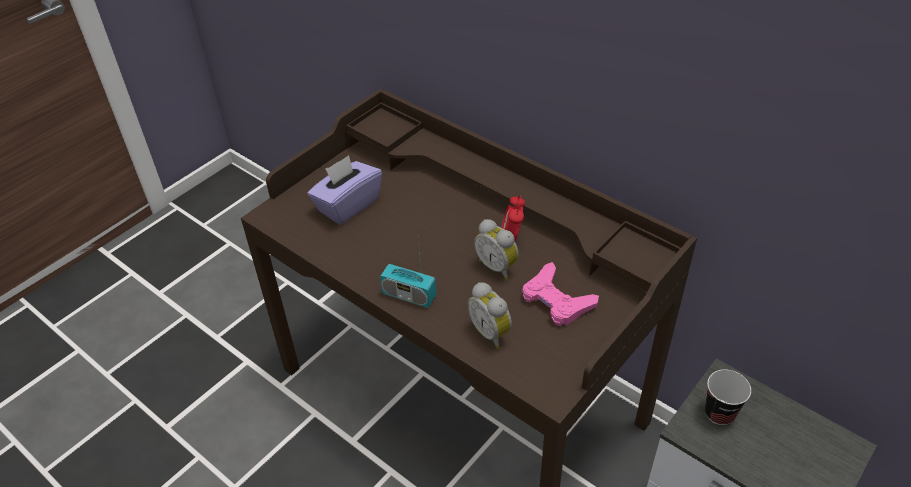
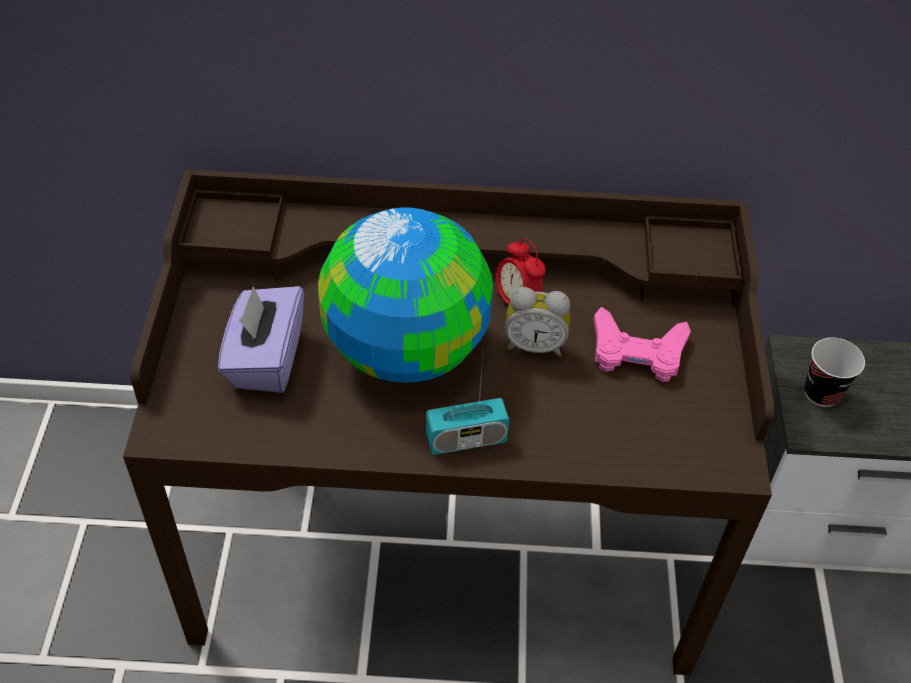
camera: 40 degrees left, 5 degrees up
alarm clock [467,282,512,349] -> none
none -> globe [318,207,493,383]

